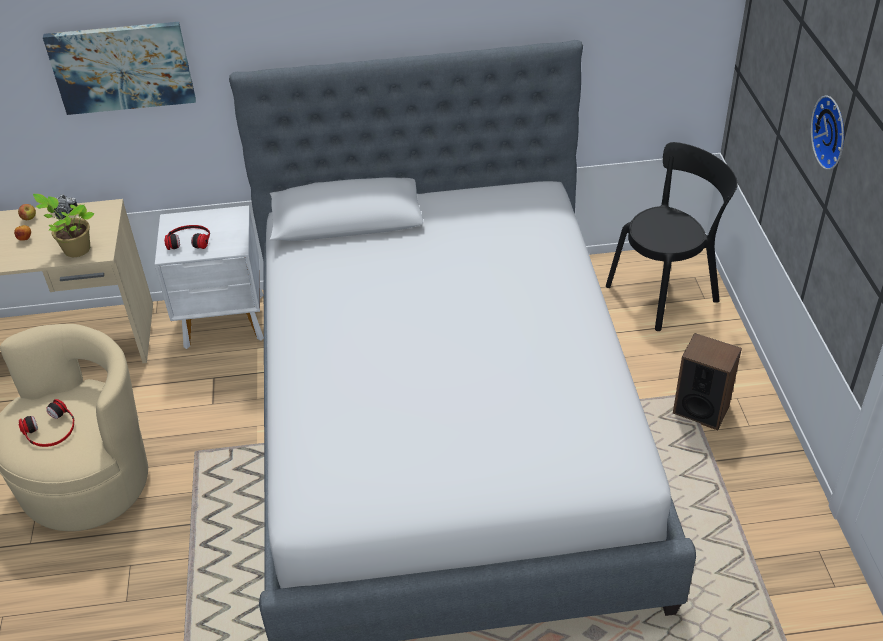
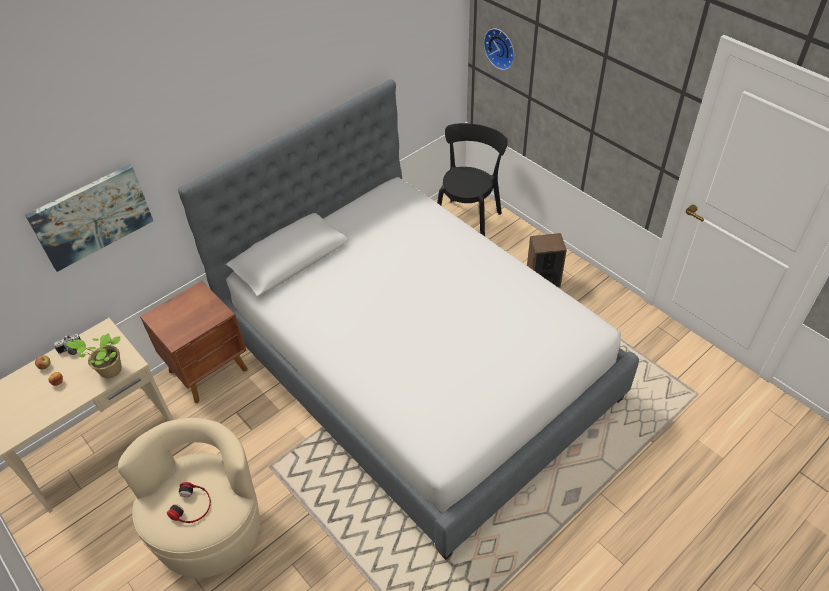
camera: 35 degrees left, 5 degrees up
white nightstand [155,205,264,349] -> brown nightstand [140,281,248,403]
headphones [164,225,210,250] -> none
wall clock [811,95,844,170] -> wall clock moved to [484,28,514,70]

